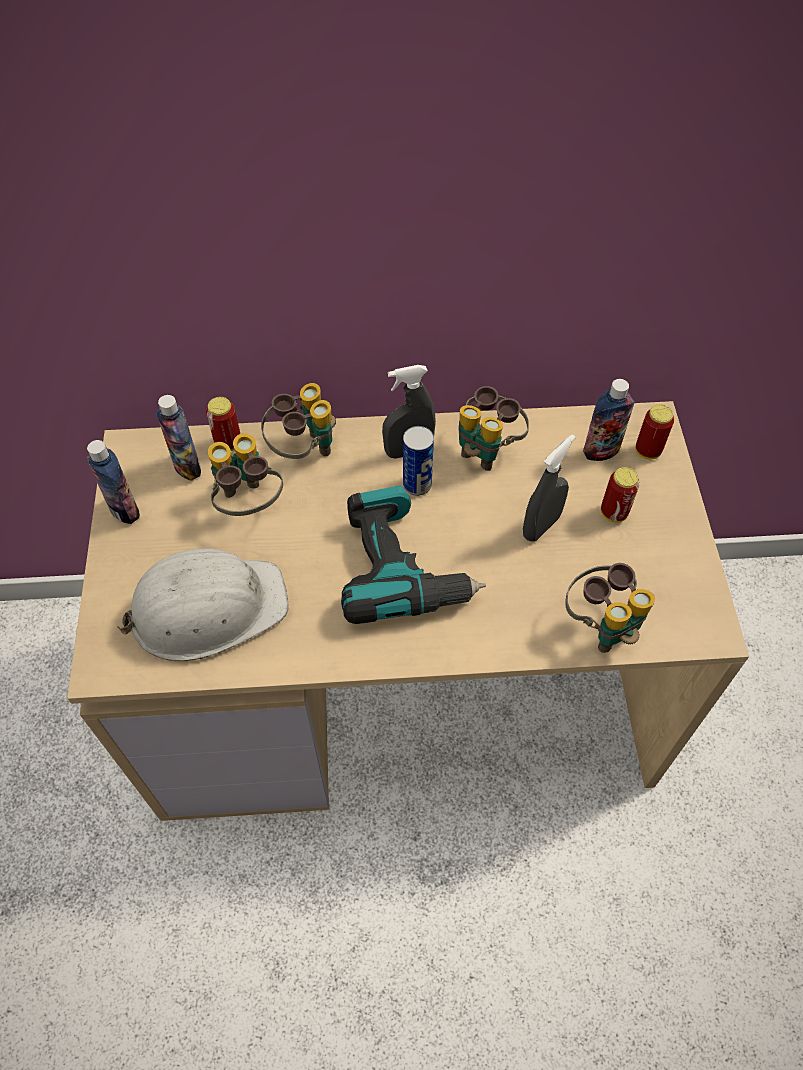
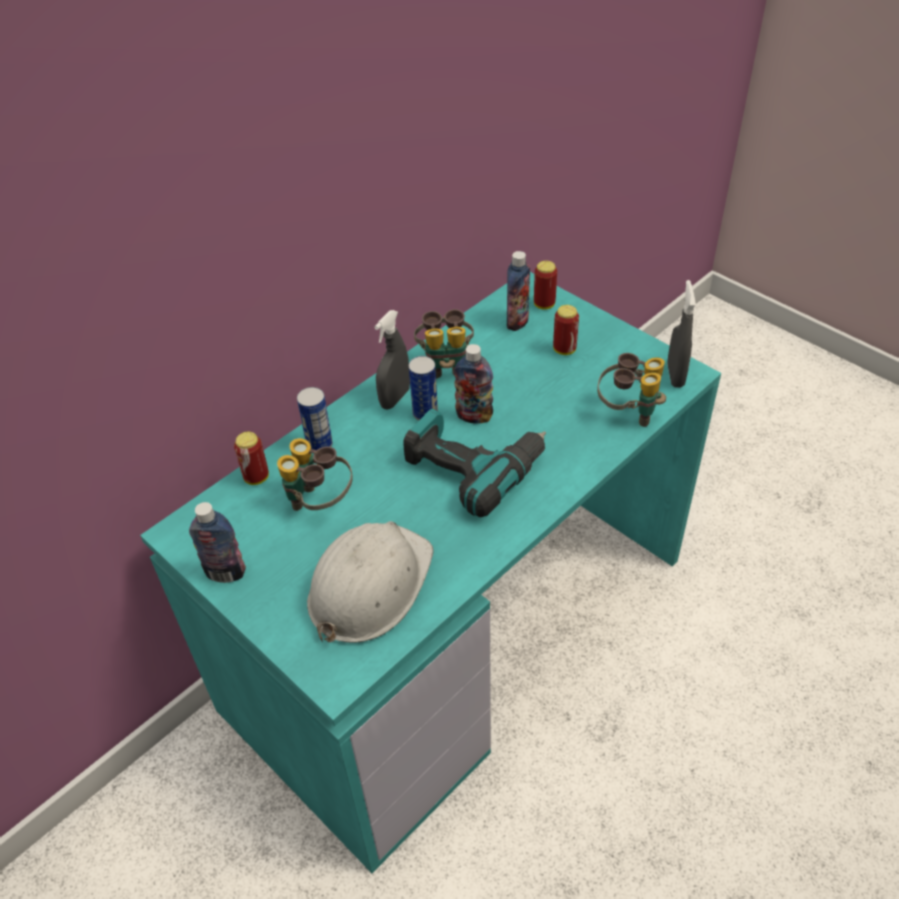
camera: 40 degrees left, 10 degrees down
beige desk [67,401,749,821] -> turquoise desk [140,272,721,873]
bottle [157,395,201,481] -> bottle moved to [454,344,493,424]
binoculars [261,383,336,459] -> can [297,387,333,450]
grey spray bottle [523,434,575,541] -> grey spray bottle moved to [667,280,696,388]

